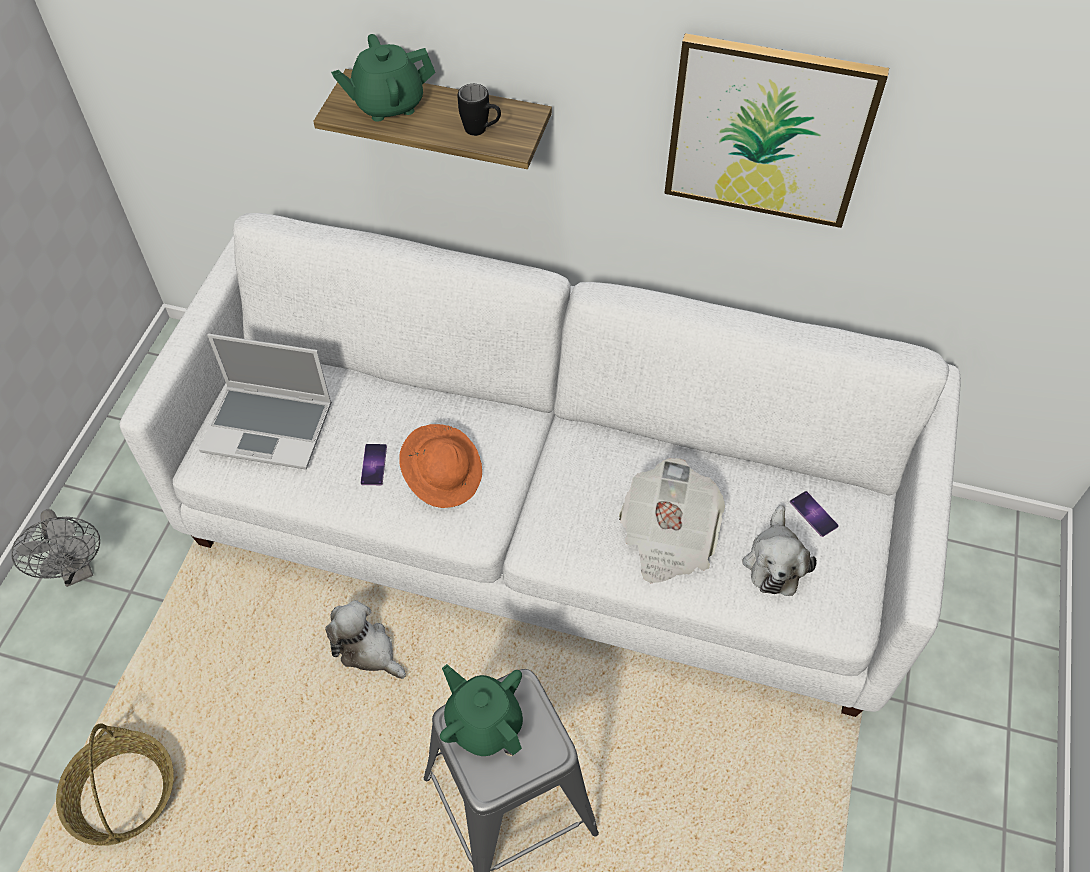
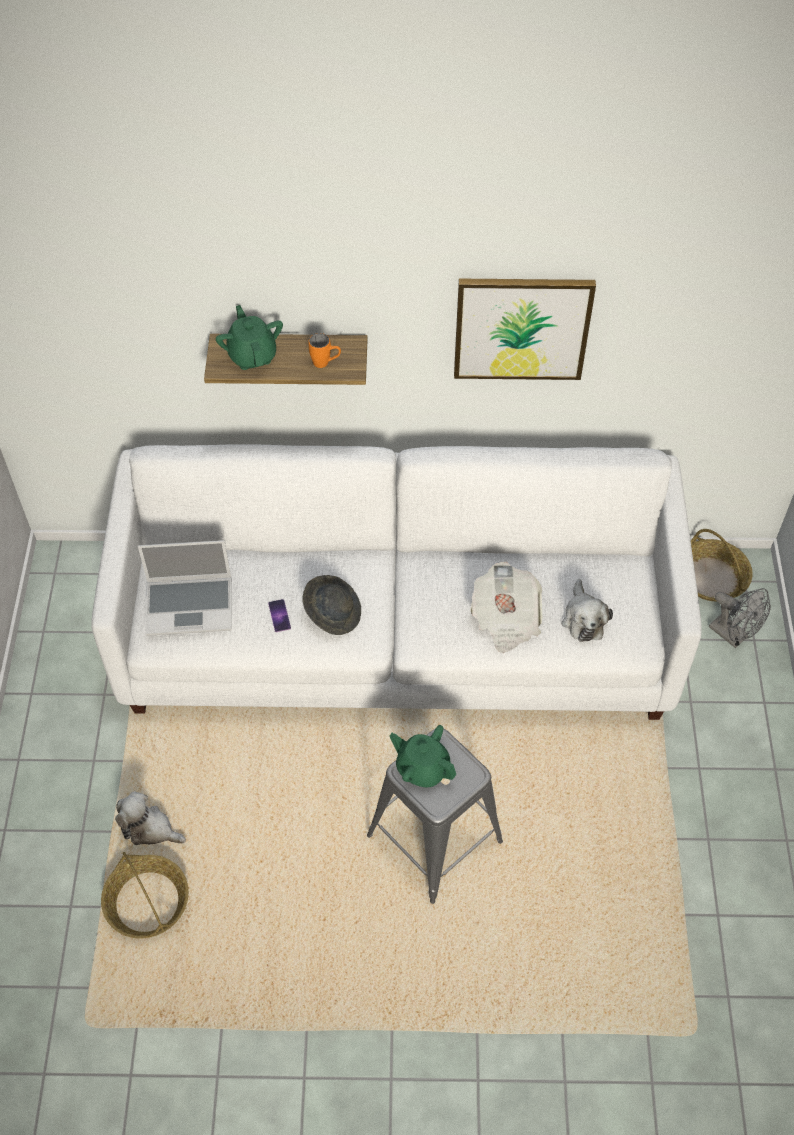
camera: 15 degrees left, 0 degrees up
grey fan [11,509,100,587] -> grey fan moved to [709,588,771,648]
plush toy [325,600,406,679] -> plush toy moved to [115,791,186,845]
green teapot [331,34,435,122] -> green teapot turned 105 degrees clockwise [216,305,283,370]
orange hat [399,424,482,508] -> grey hat [302,575,361,635]
black mug [458,84,501,136] -> orange mug [308,333,341,368]
phone [790,491,839,537] -> none
none -> basket [691,529,753,601]

